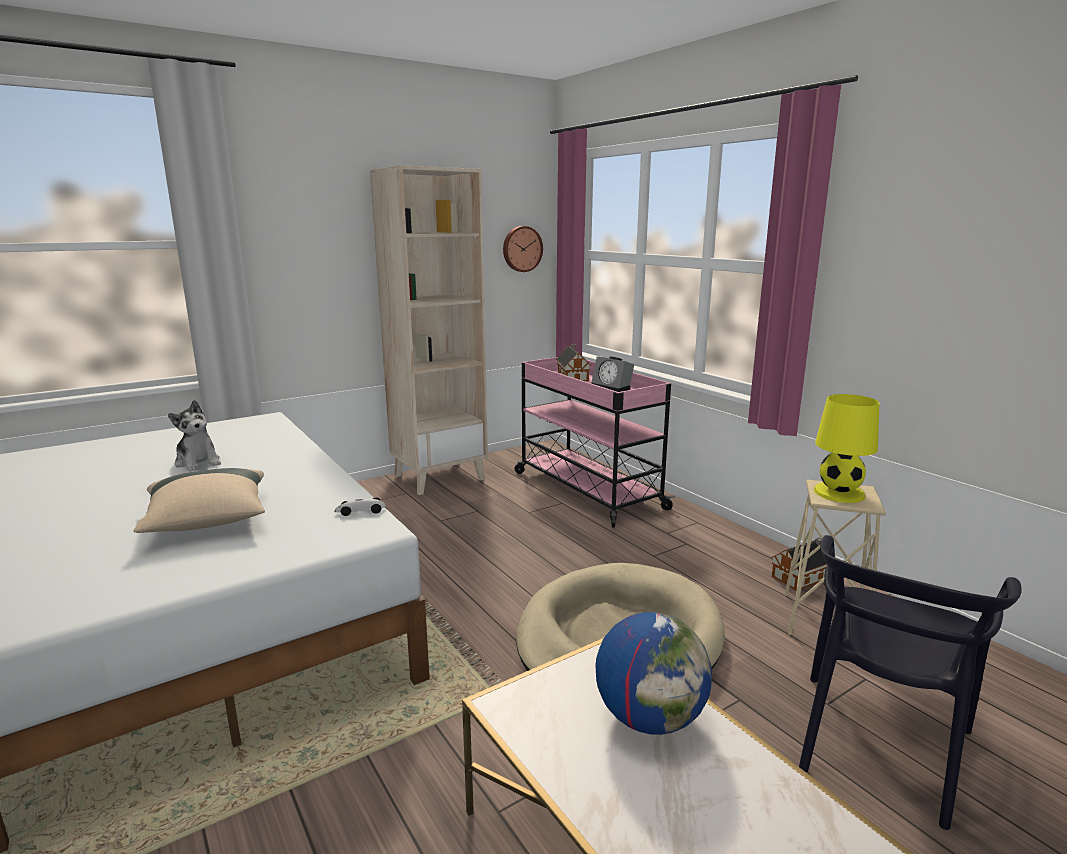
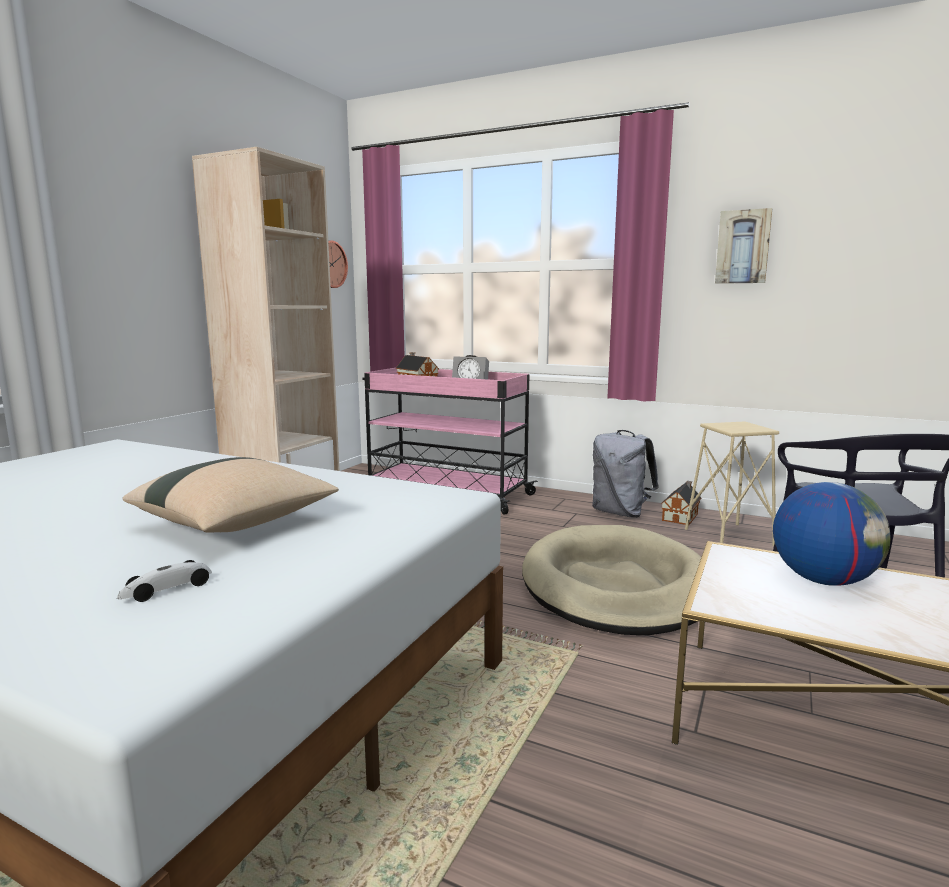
camera: 30 degrees left, 5 degrees down
plush toy [168,400,221,472] -> none
toy car [334,497,386,516] -> toy car moved to [117,560,212,602]
yellow table lamp [814,394,880,503] -> none
none -> grey backpack [592,430,659,518]
none -> picture [715,208,772,284]

